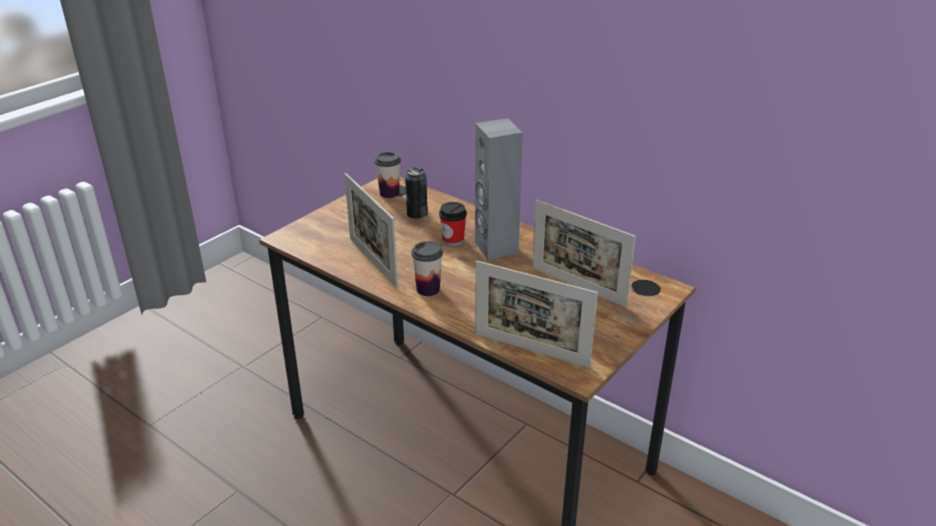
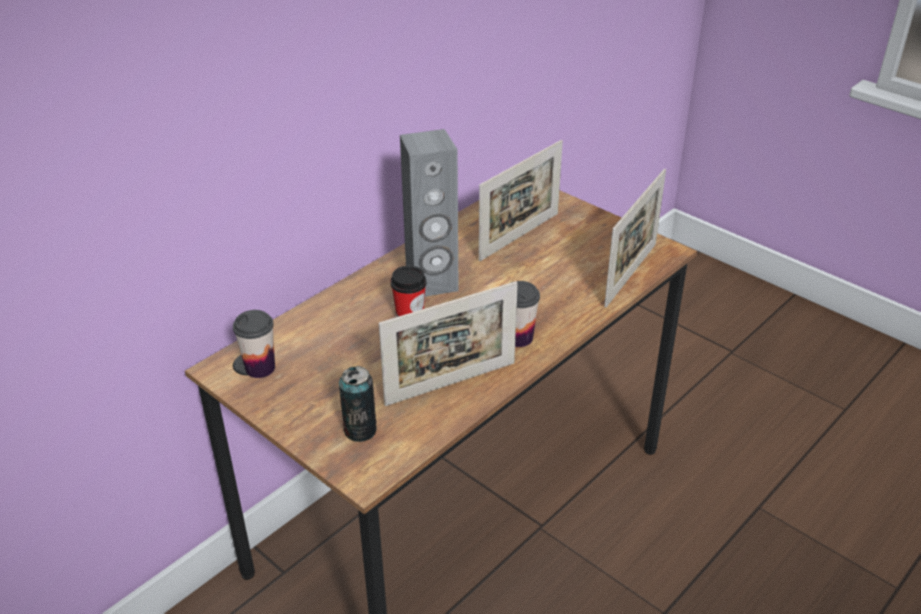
camera: 85 degrees left, 5 degrees up
can [405,168,428,219] -> can moved to [339,366,377,442]

